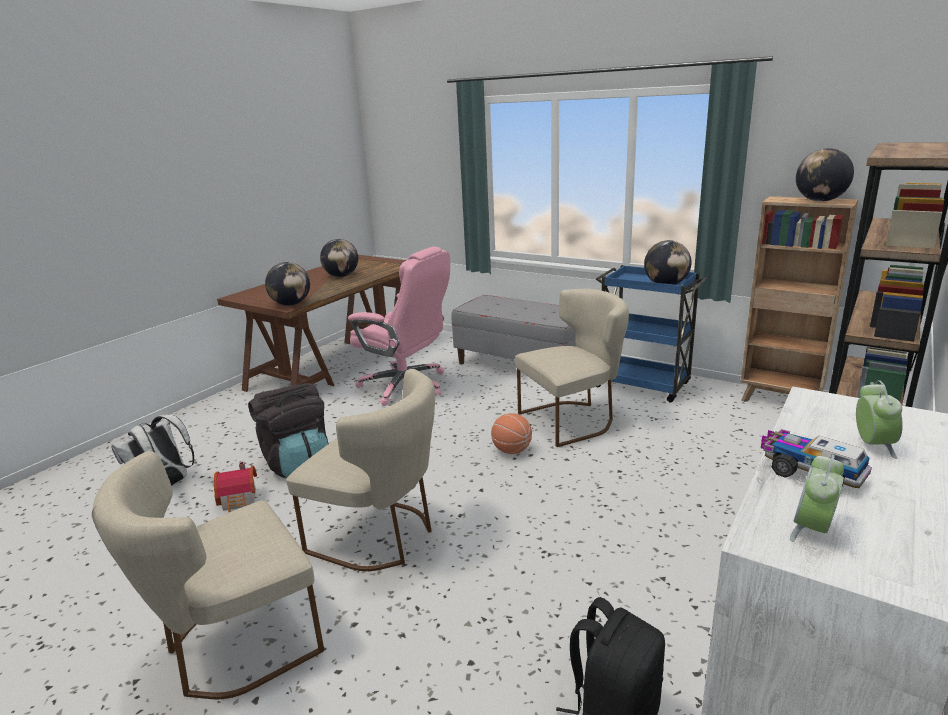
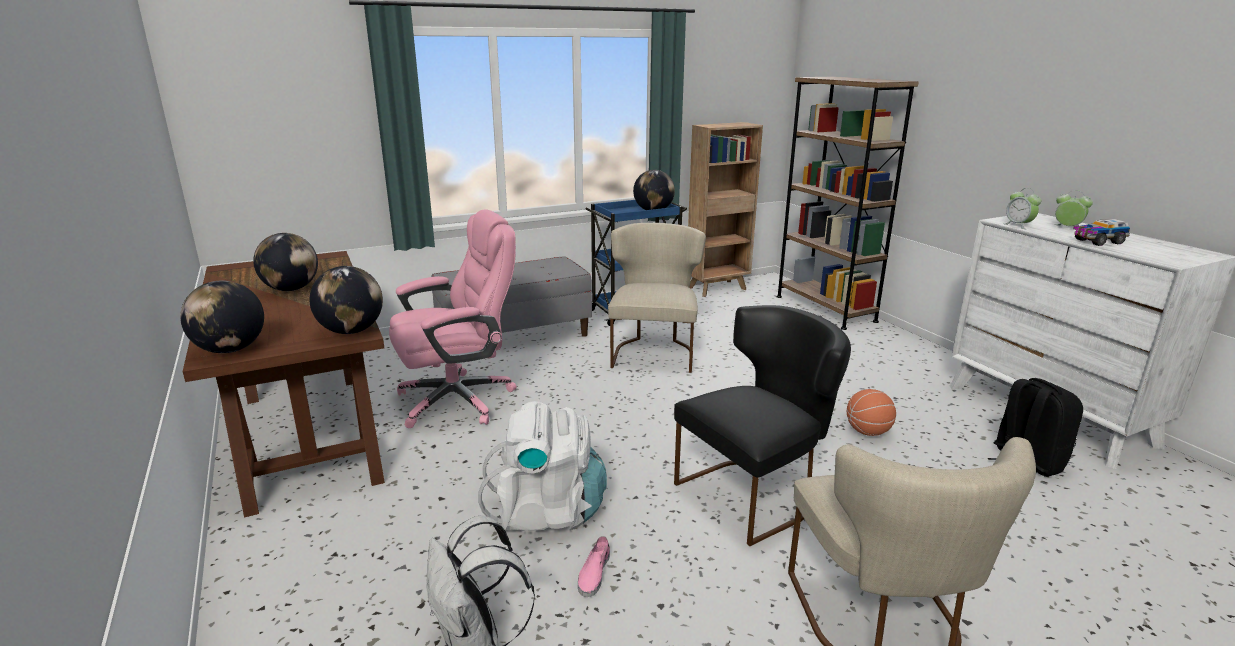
camera: 60 degrees left, 0 degrees up
toy house [214,462,257,512] -> pink shoe [578,536,610,597]
black backpack [248,383,329,478] -> white backpack [478,401,607,531]
beige chair [286,369,435,571] -> black chair [674,305,851,546]
basketball [491,413,532,454] -> basketball moved to [847,389,896,436]
alarm clock [790,455,844,542] -> alarm clock moved to [1003,188,1041,229]
globe [796,148,854,202] -> globe moved to [180,281,264,353]

